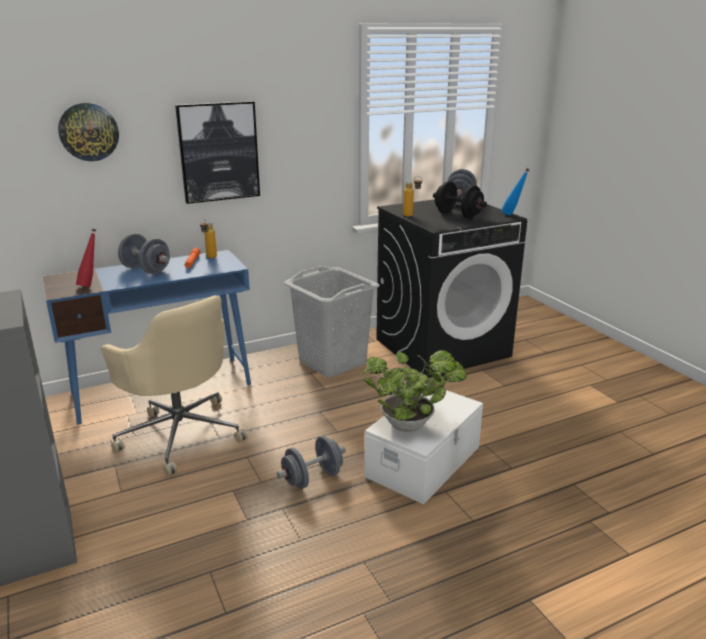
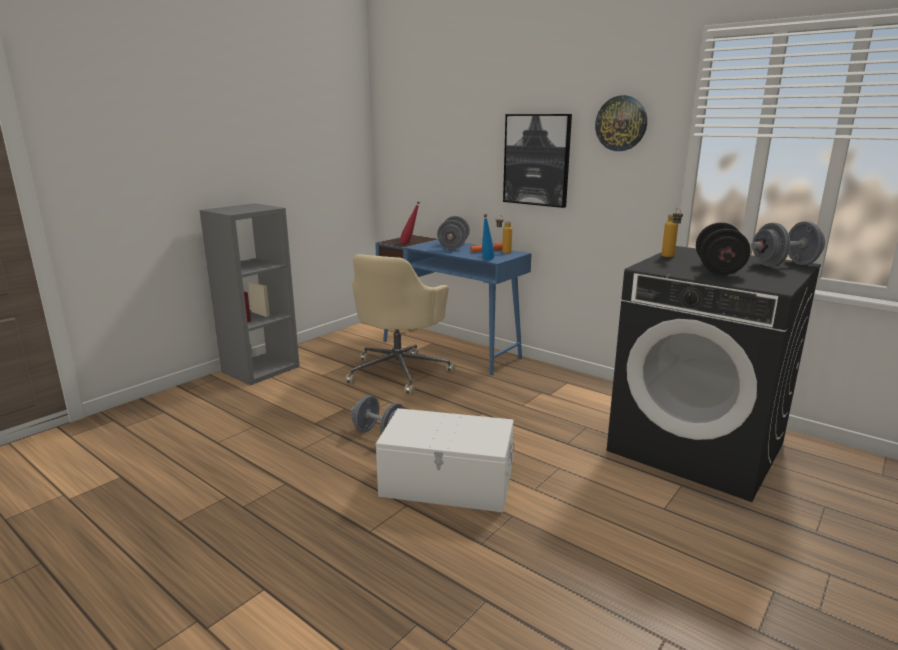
camera: 65 degrees right, 5 degrees down
wall clock [58,103,119,161] -> wall clock moved to [595,95,647,151]
grey laundry basket [284,266,380,378] -> none
potted plant [362,350,467,432] -> none
blue bottle [501,168,530,215] -> blue bottle moved to [482,214,494,260]

